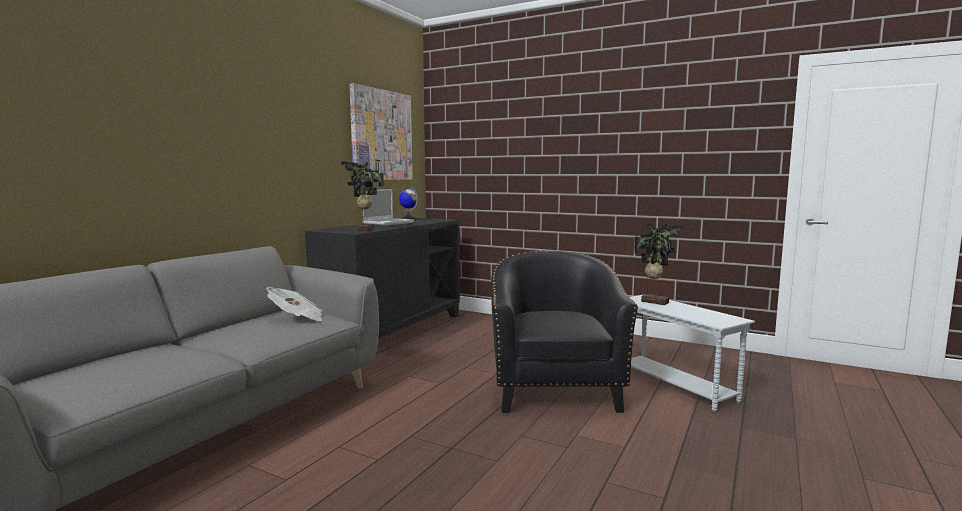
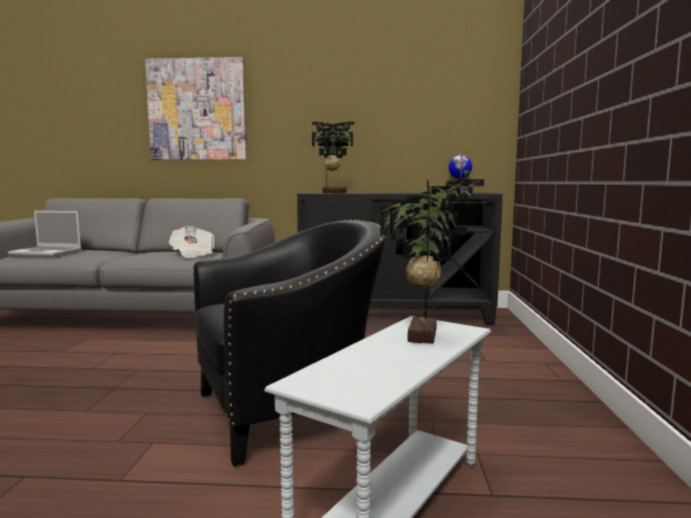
camera: 65 degrees right, 0 degrees up
picture [350,83,413,180] -> picture moved to [145,57,247,160]
laptop [362,189,414,226] -> laptop moved to [8,211,82,256]

